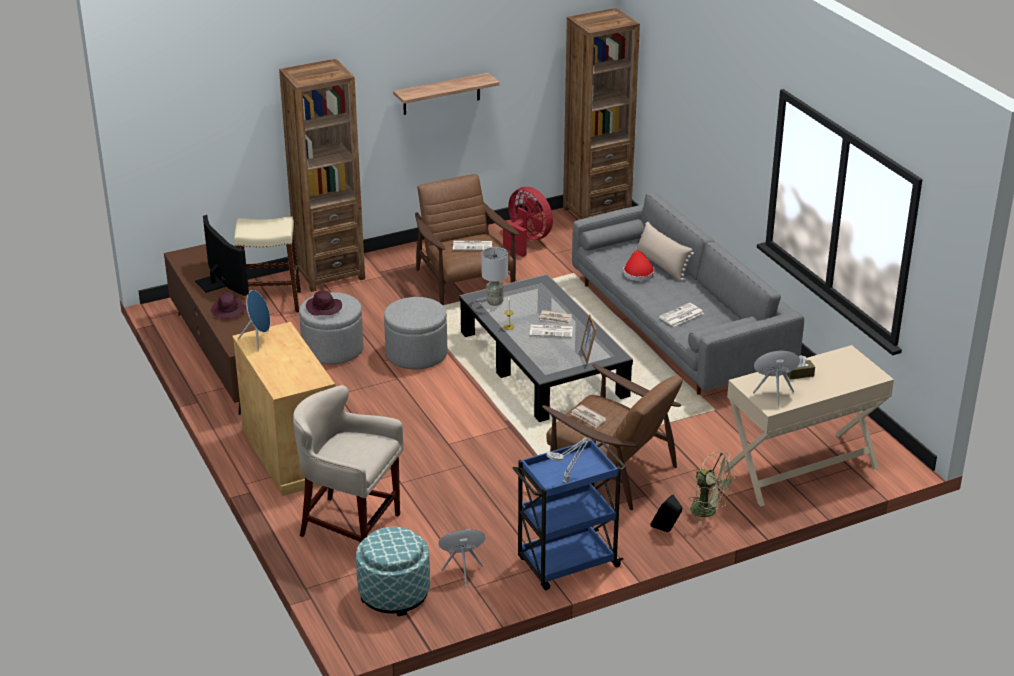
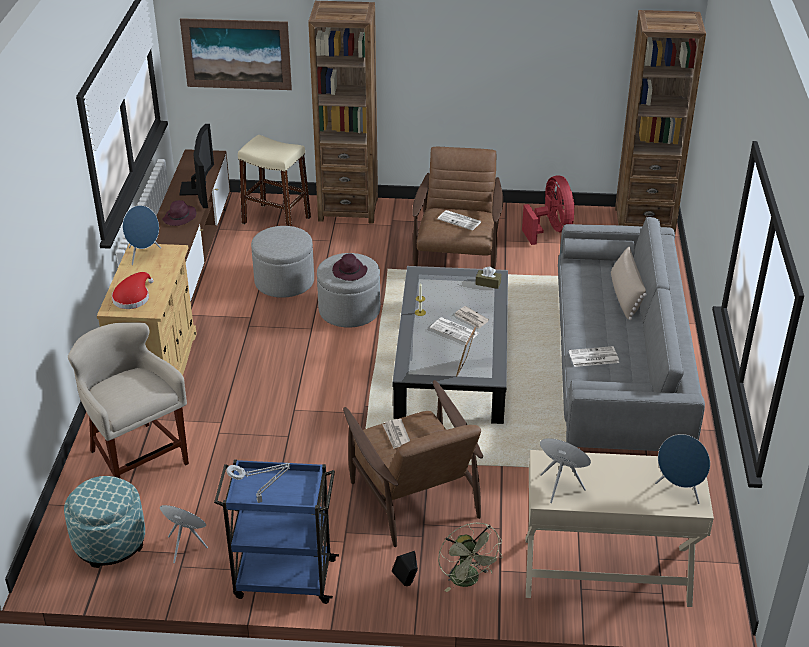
camera: 30 degrees right, 5 degrees up
purple hat [306,290,342,316] -> purple hat moved to [332,253,367,281]
shelf [393,73,500,115] -> none
grey table lamp [481,247,508,306] -> none
red hat [623,250,654,281] -> red hat moved to [112,272,154,309]
brown tissue box [787,355,815,380] -> brown tissue box moved to [475,266,501,289]
none -> picture [180,18,292,90]
none -> blue speaker [655,434,710,504]

